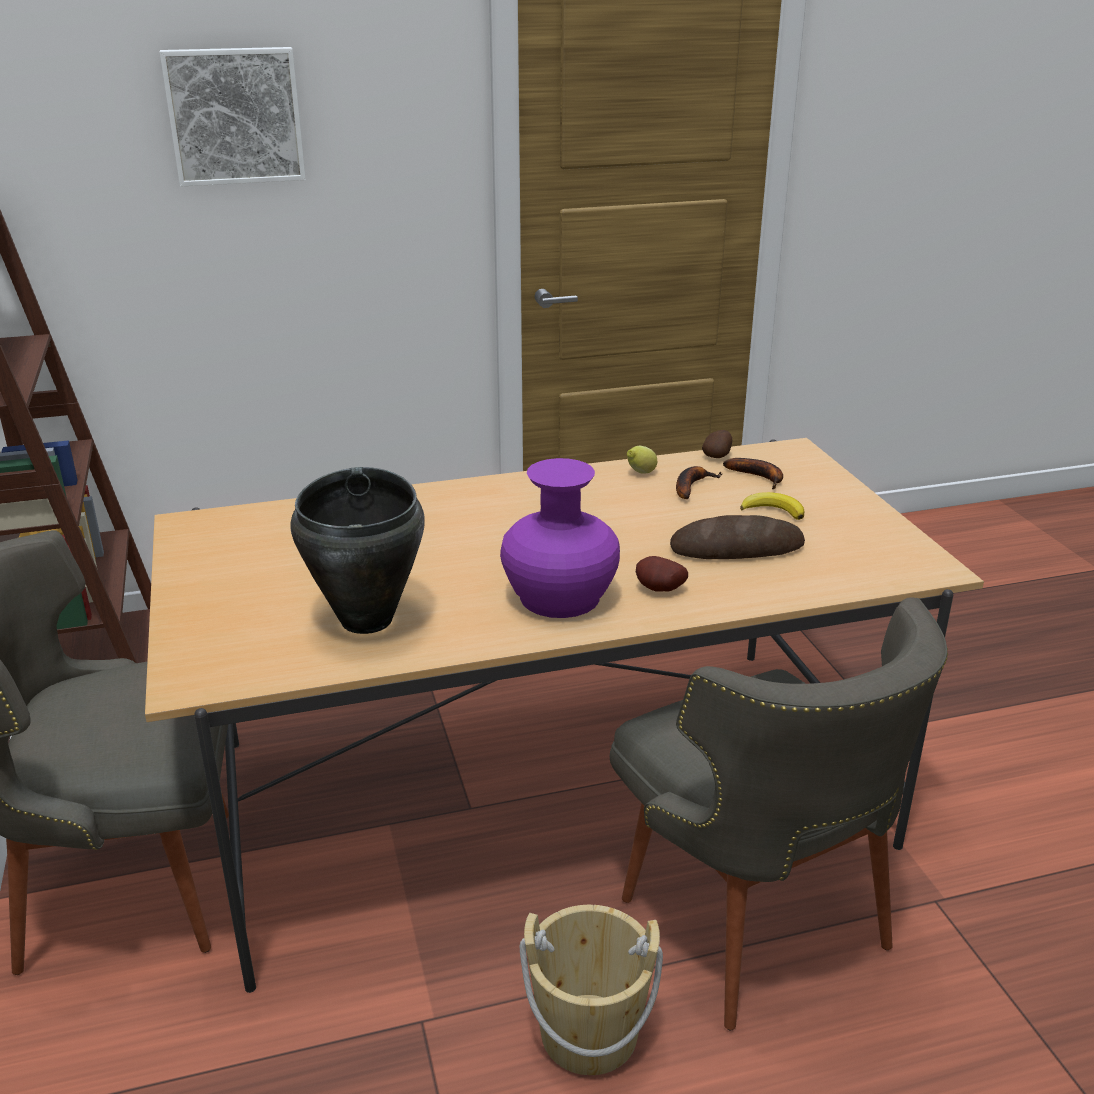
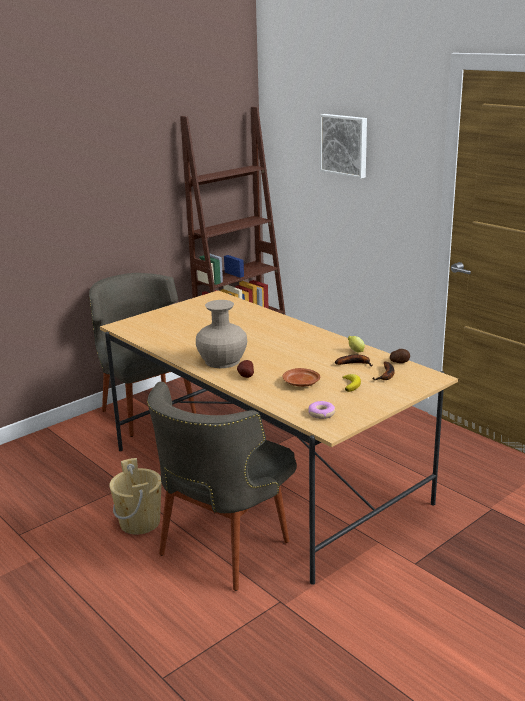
camera: 65 degrees right, 5 degrees down
black cooking pot [290,467,425,634] -> none
purple vase [500,458,620,618] -> beige vase [196,300,247,368]
bread [670,515,805,559] -> brown plate [283,368,320,387]
none -> donut [308,401,335,419]

